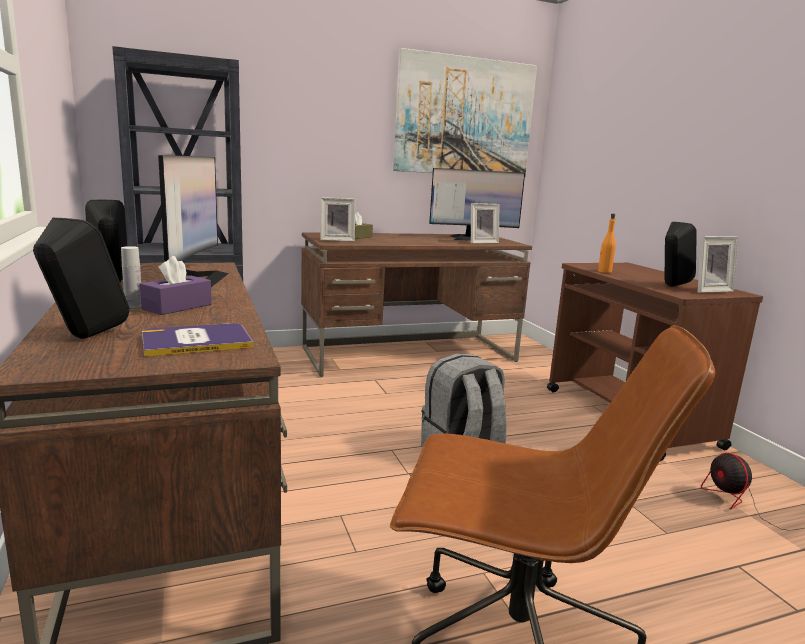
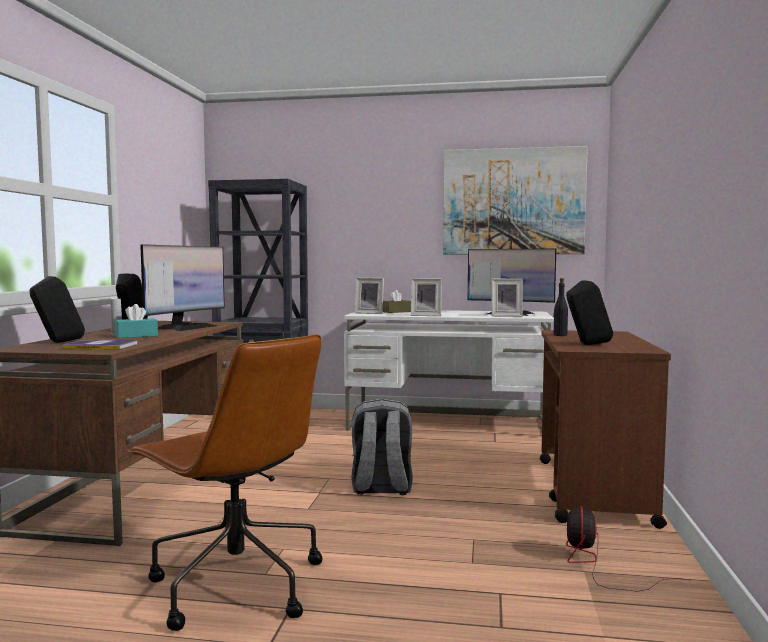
camera: 30 degrees right, 10 degrees down
purple tissue box [140,256,212,315] -> turquoise tissue box [115,304,158,338]
brown desk [301,232,532,377] -> white desk [344,310,554,431]
orange bottle [598,214,616,273] -> black bottle [553,278,568,336]
picture frame [697,236,738,293] -> picture frame moved to [411,278,442,316]

